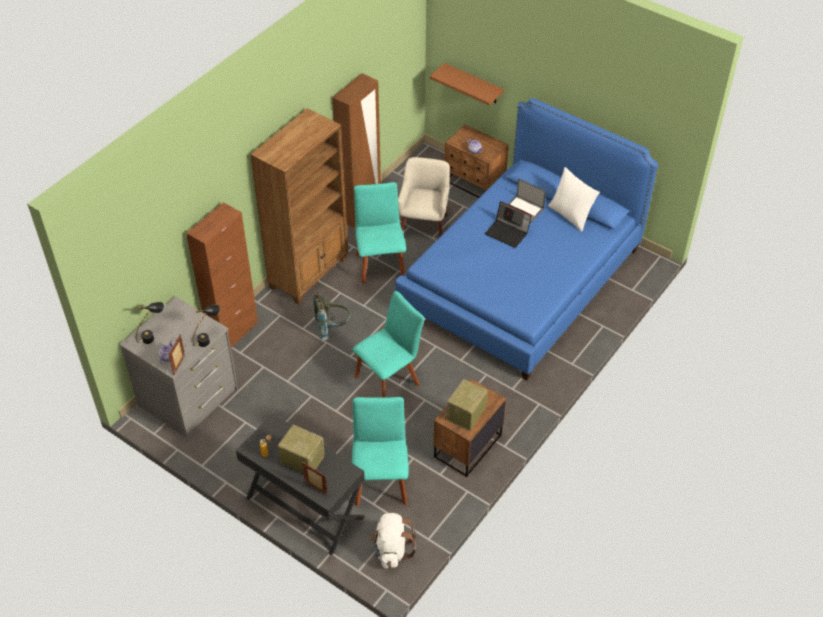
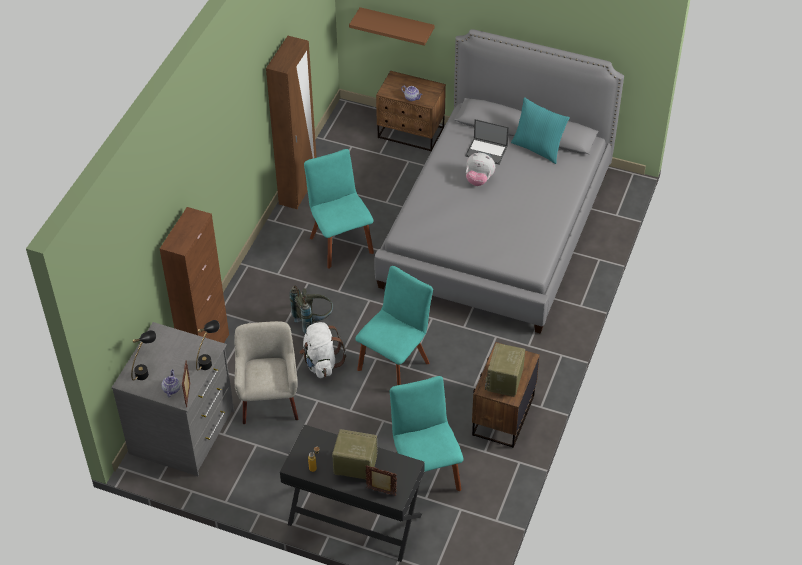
camera: 15 degrees left, 0 degrees up
brown bookcase [250,108,348,305] -> none
white backpack [370,513,416,569] -> white backpack moved to [299,322,346,378]
blue bed [395,98,658,380] -> grey bed [374,29,624,334]
beige armchair [398,157,450,236] -> beige armchair moved to [234,321,298,424]
laptop [485,201,532,248] -> plush toy [466,153,495,186]
white pillow [548,167,600,232] -> turquoise pillow [511,97,570,164]

